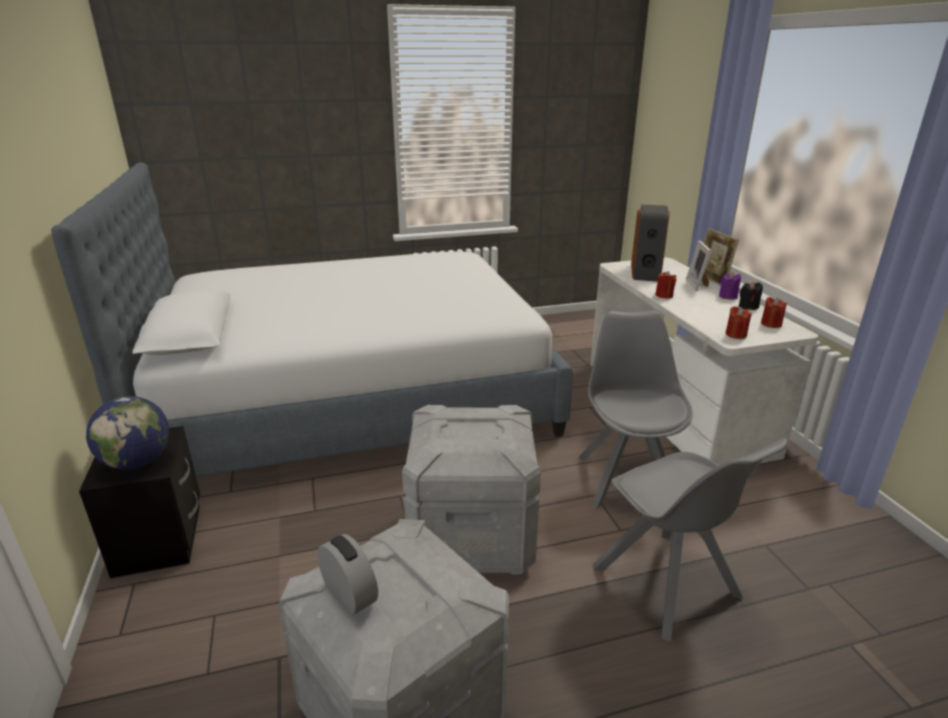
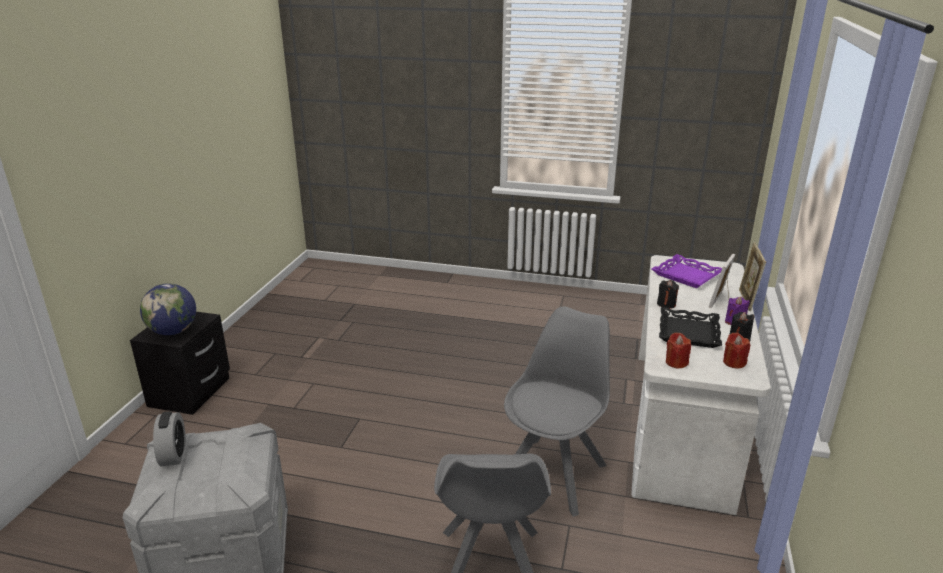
camera: 30 degrees right, 0 degrees up
bed [51,162,573,477] -> none
grey storage box [402,405,541,575] -> none
speaker [631,204,670,282] -> purple tray [652,254,722,288]
red candle [655,271,677,299] -> black candle [657,280,679,309]
none -> black tray [659,307,722,348]

